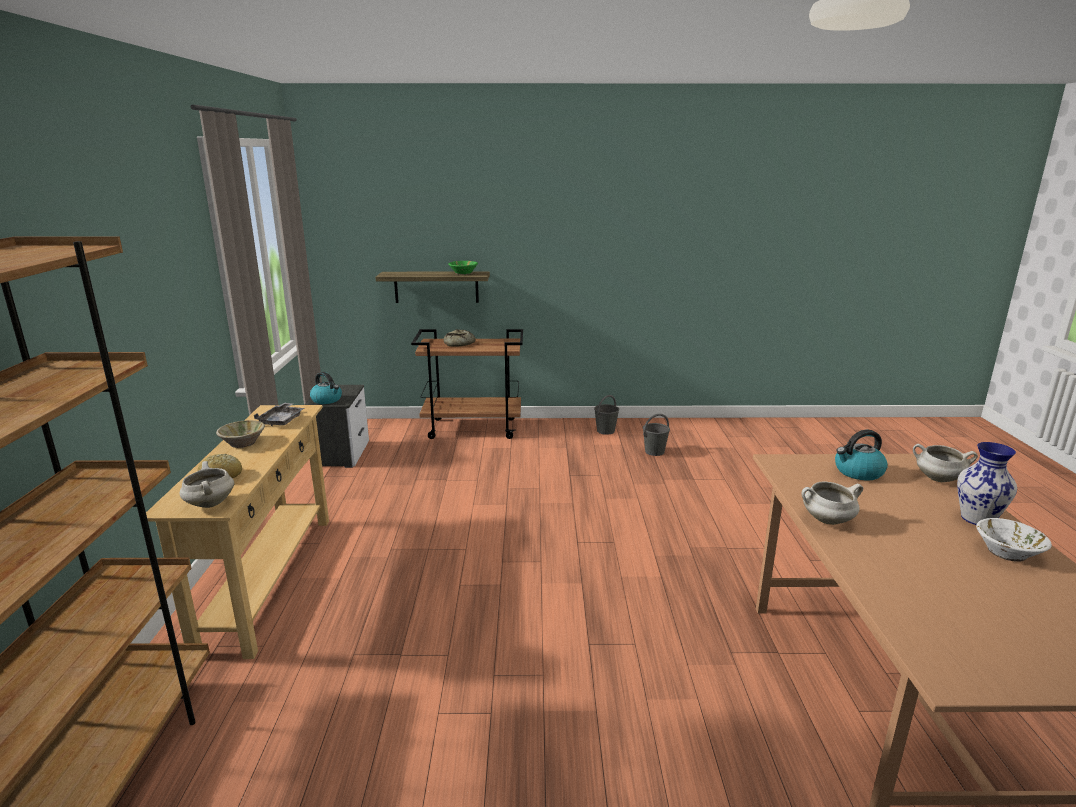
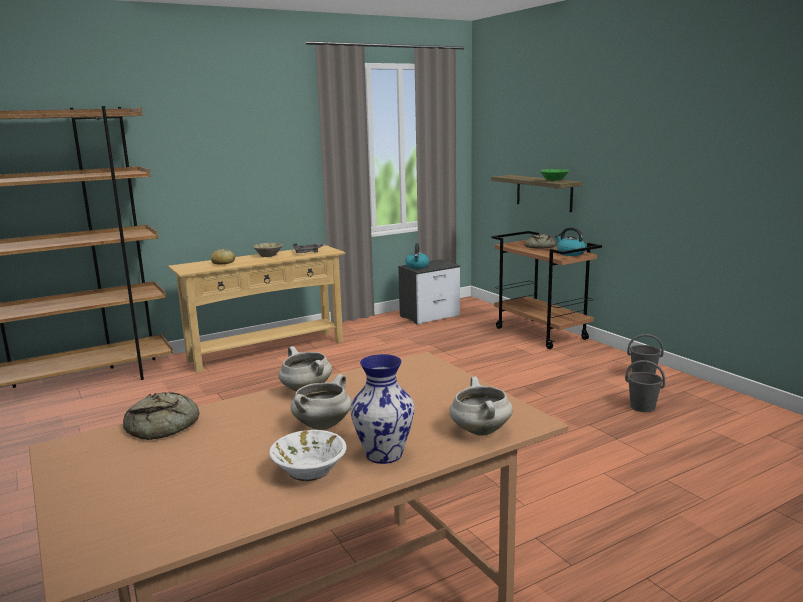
camera: 60 degrees right, 5 degrees down
white cooking pot [180,461,234,508] -> white cooking pot moved to [291,374,352,430]
kettle [835,430,888,481] -> kettle moved to [555,227,586,256]
none -> bread [123,392,200,440]

